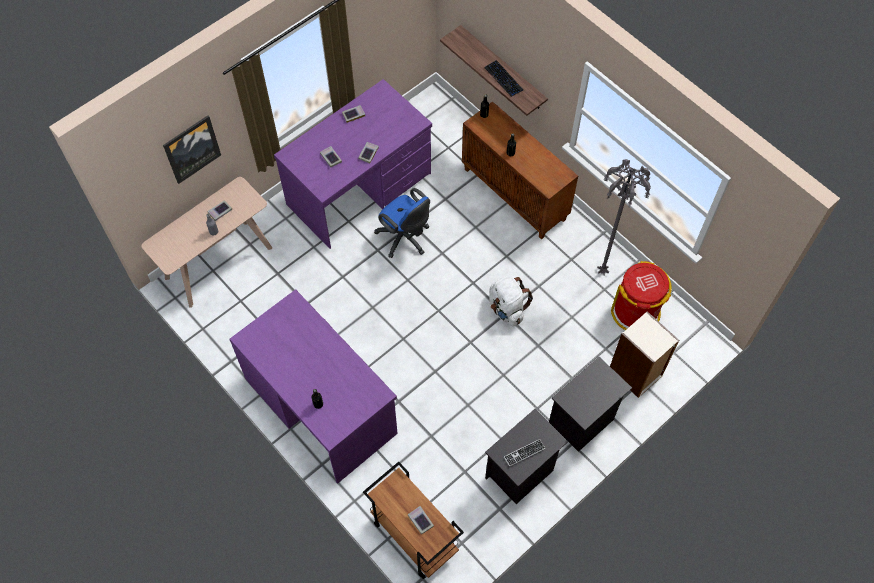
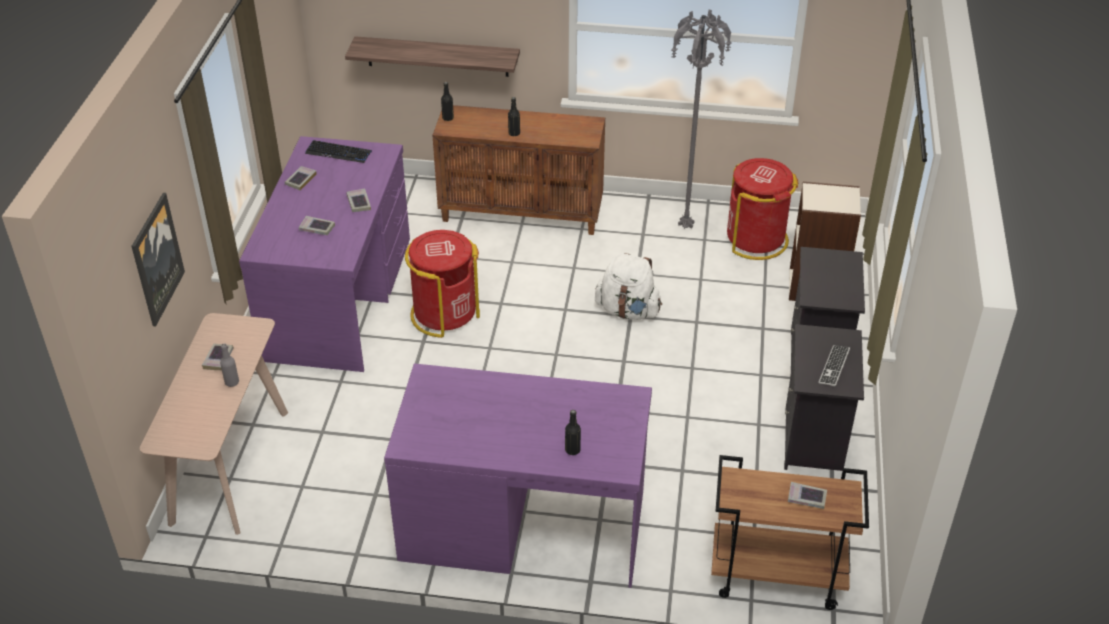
camera: 40 degrees left, 20 degrees down
blue office chair [374,188,430,258] -> red trash can [405,230,480,338]
keyboard [484,60,523,97] -> keyboard moved to [305,140,372,163]

